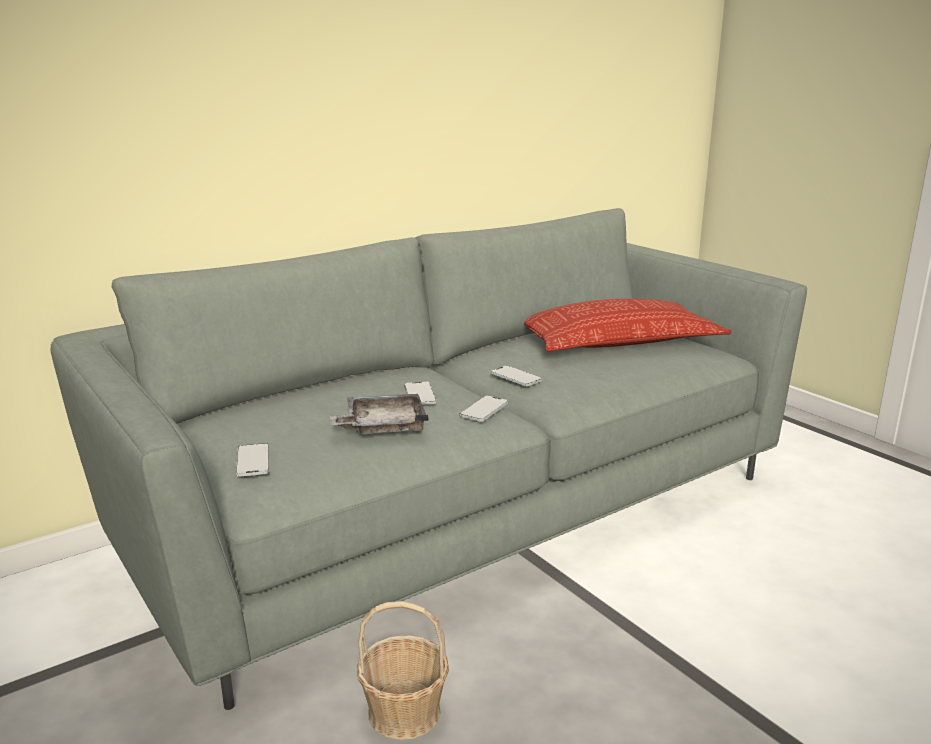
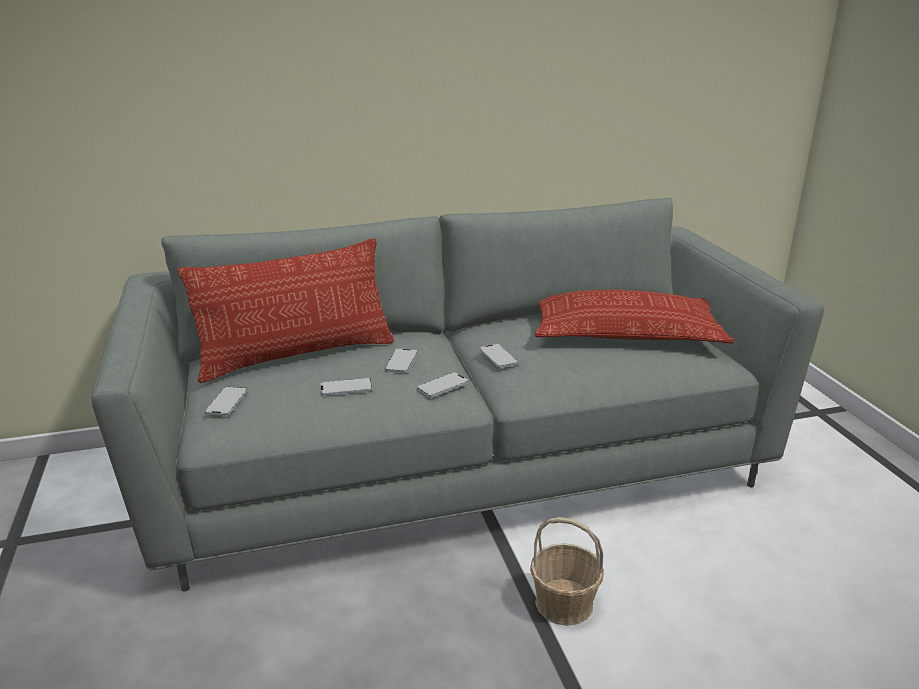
camera: 20 degrees right, 5 degrees up
grey tray [330,394,429,434] -> phone [320,378,372,396]
basket [357,601,449,740] -> basket moved to [530,517,604,626]
none -> pillow [178,238,394,383]

